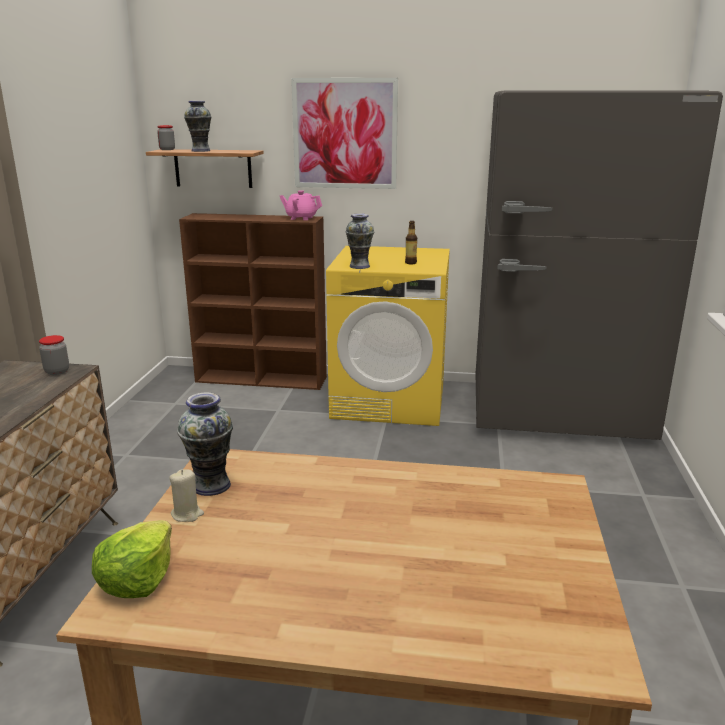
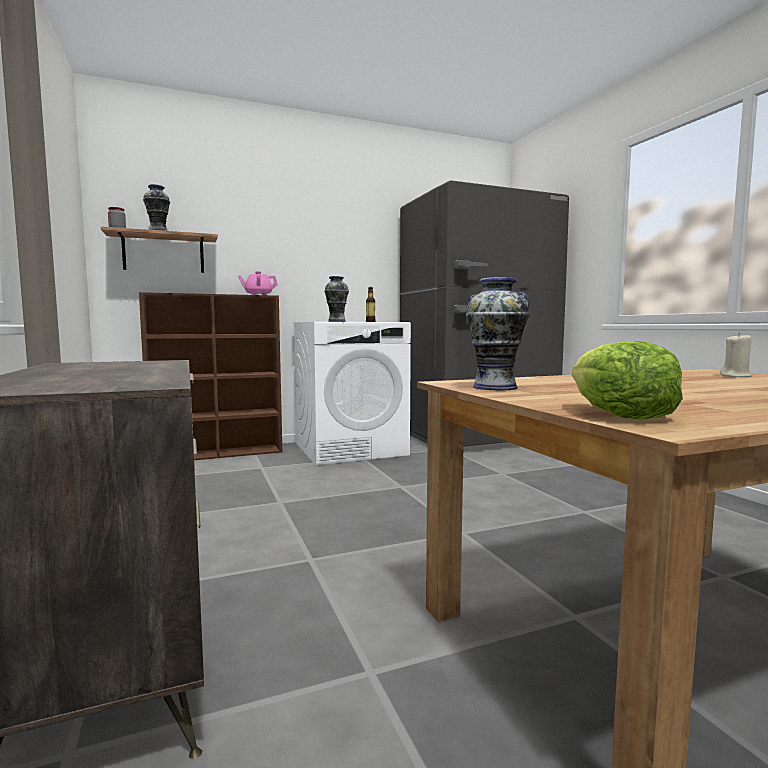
camera: 30 degrees left, 15 degrees down
jar [39,335,69,375] -> none
beige candle [169,469,204,522] -> beige candle moved to [720,333,752,377]
picture [291,78,398,189] -> none
yellow washing machine [326,246,450,426] -> white washing machine [293,322,411,465]

